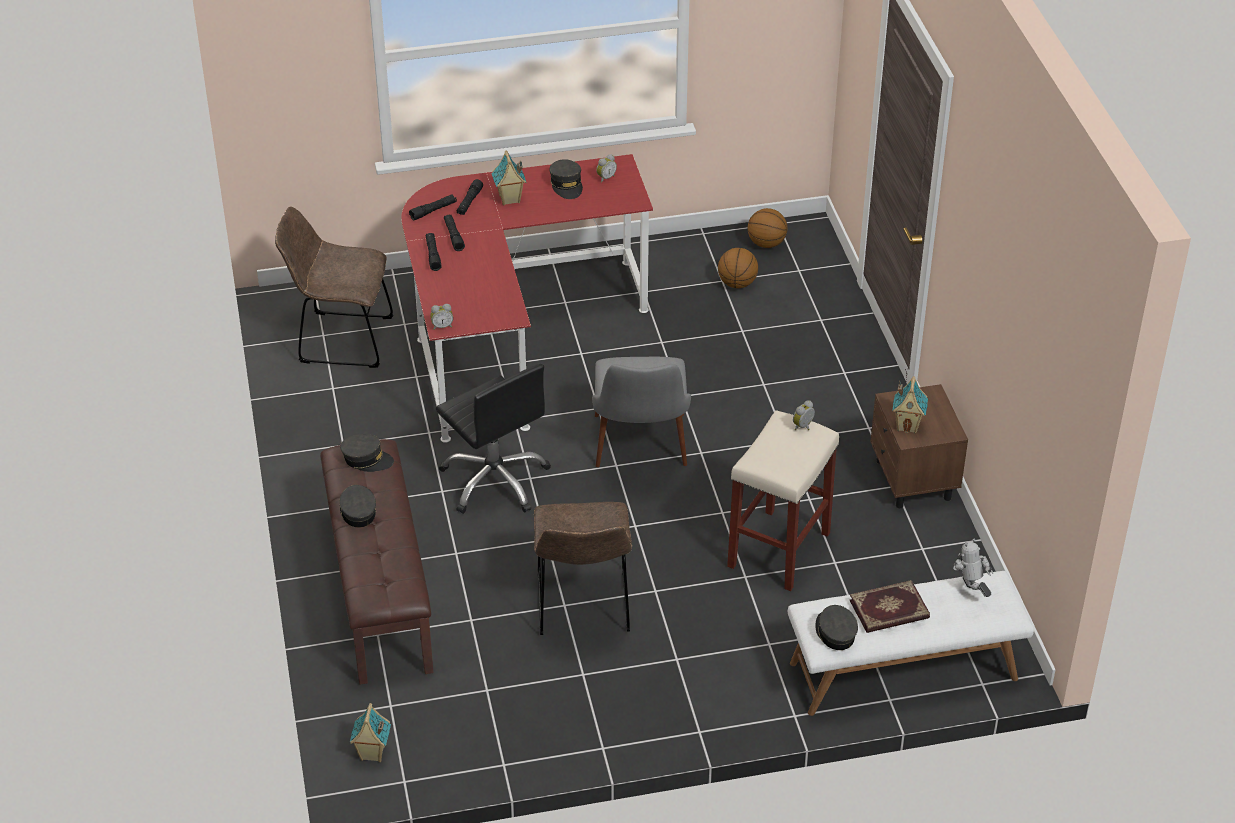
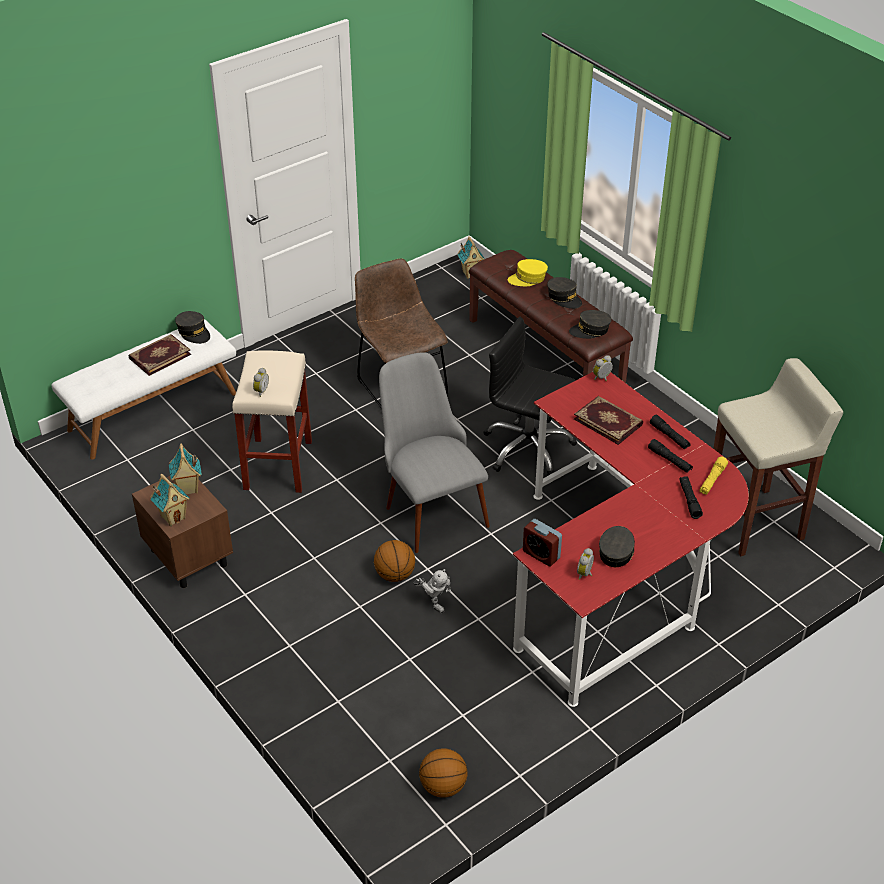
camera: 155 degrees right, 0 degrees up
brown chair [275,206,393,368] -> beige stool [713,358,843,556]
black flashlight [409,194,457,220] -> yellow flashlight [699,456,728,495]
toy house [492,150,527,206] -> toy house moved to [150,474,190,526]
grey cap [550,159,583,199] -> grey cap turned 60 degrees clockwise [599,526,635,567]
basketball [718,248,758,288] -> basketball moved to [374,540,415,582]
toy robot [953,539,993,597] -> toy robot moved to [414,569,451,613]
none -> yellow cap [508,259,548,286]
none -> alarm clock [523,519,562,566]
none -> book [574,396,643,445]

